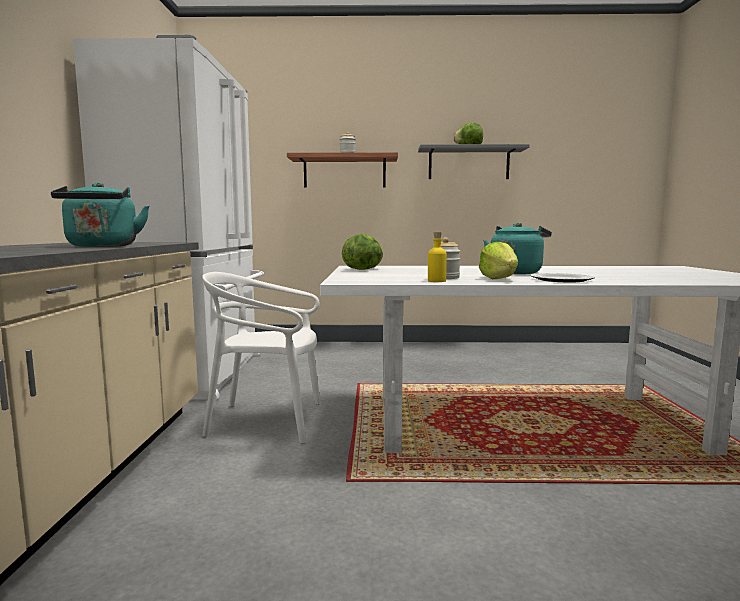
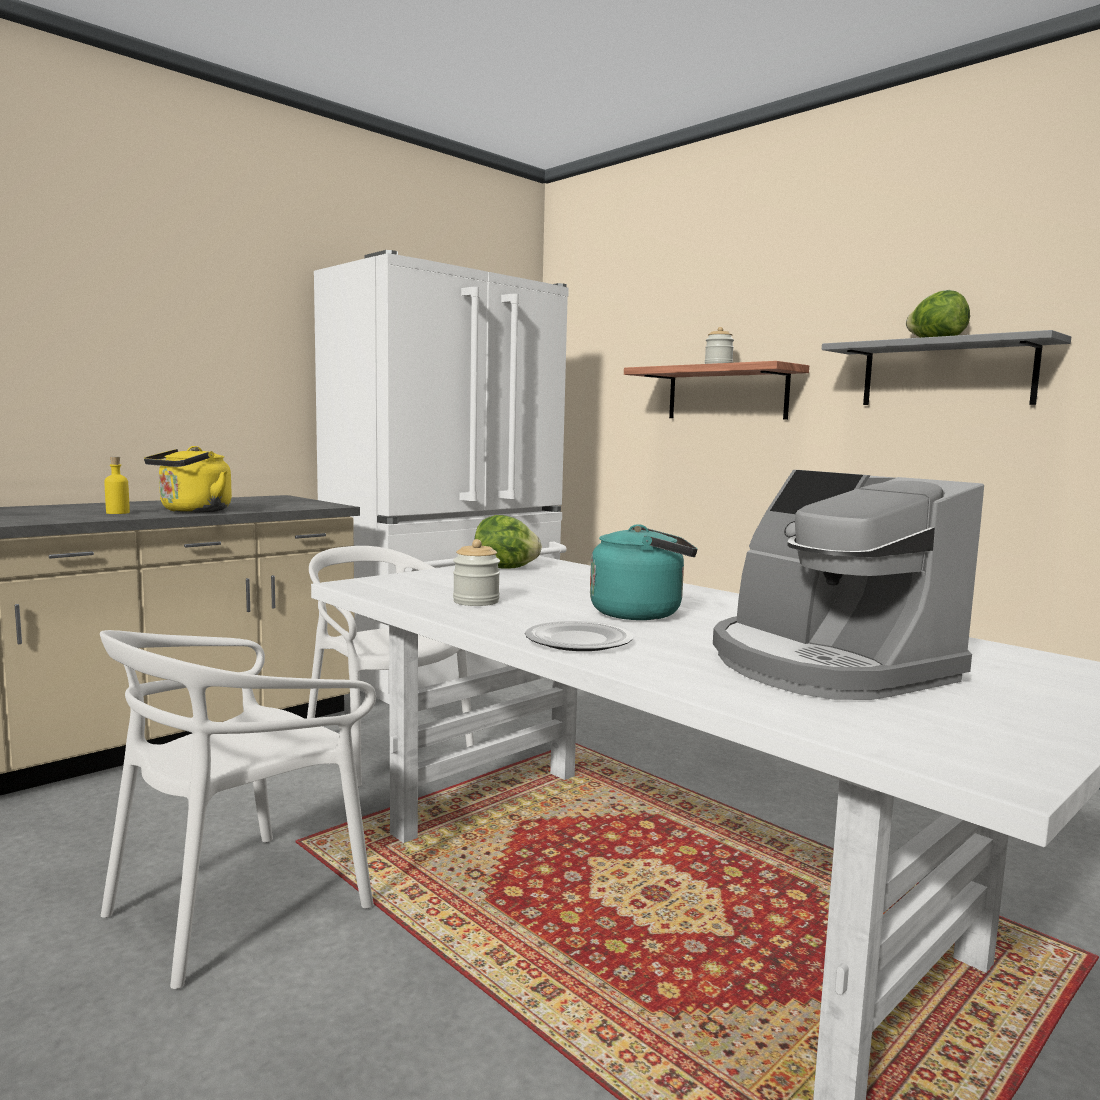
camera: 45 degrees right, 0 degrees up
turquoise kettle [51,182,150,247] -> yellow kettle [144,446,232,513]
yellow bottle [428,232,447,282] -> yellow bottle moved to [104,457,130,514]
lettuce [479,242,518,279] -> none
none -> white chair [100,630,376,989]
none -> coffee machine [713,470,984,700]

